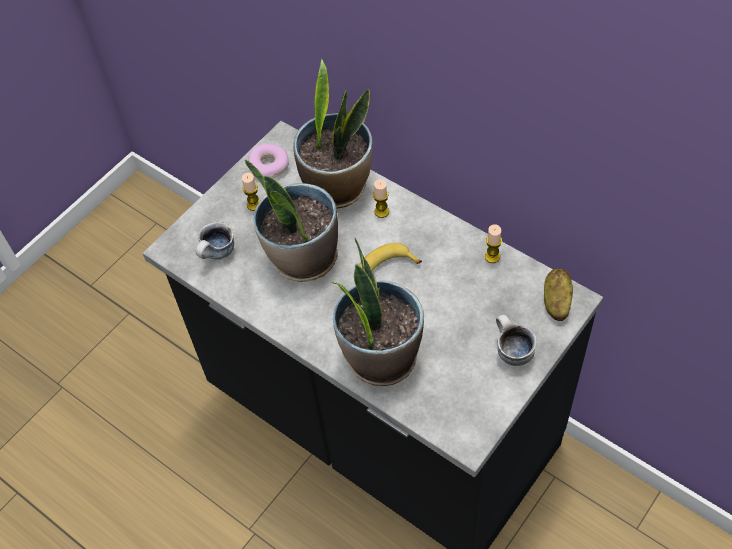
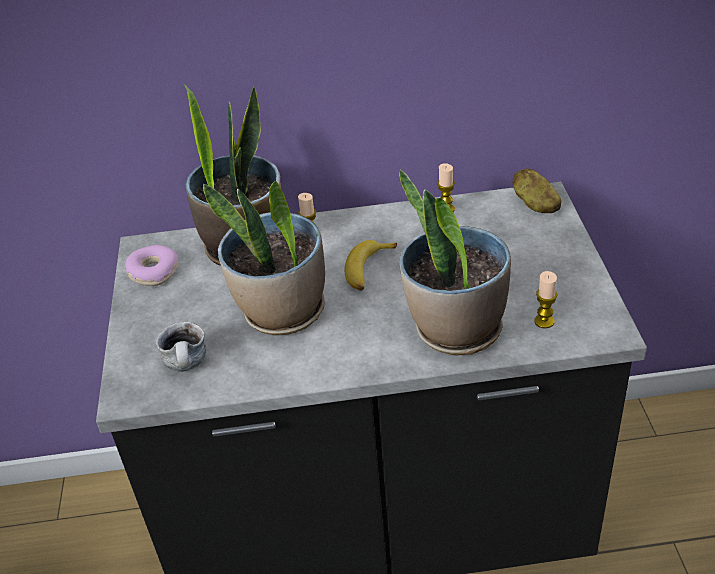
camera: 45 degrees left, 15 degrees down
candle [242,172,260,211] -> candle moved to [534,271,557,329]
mug [496,315,537,366] -> none

